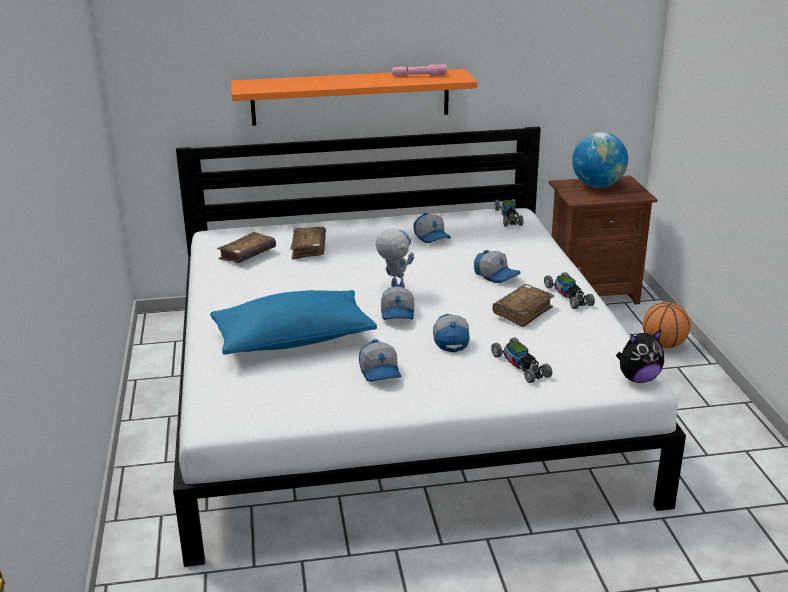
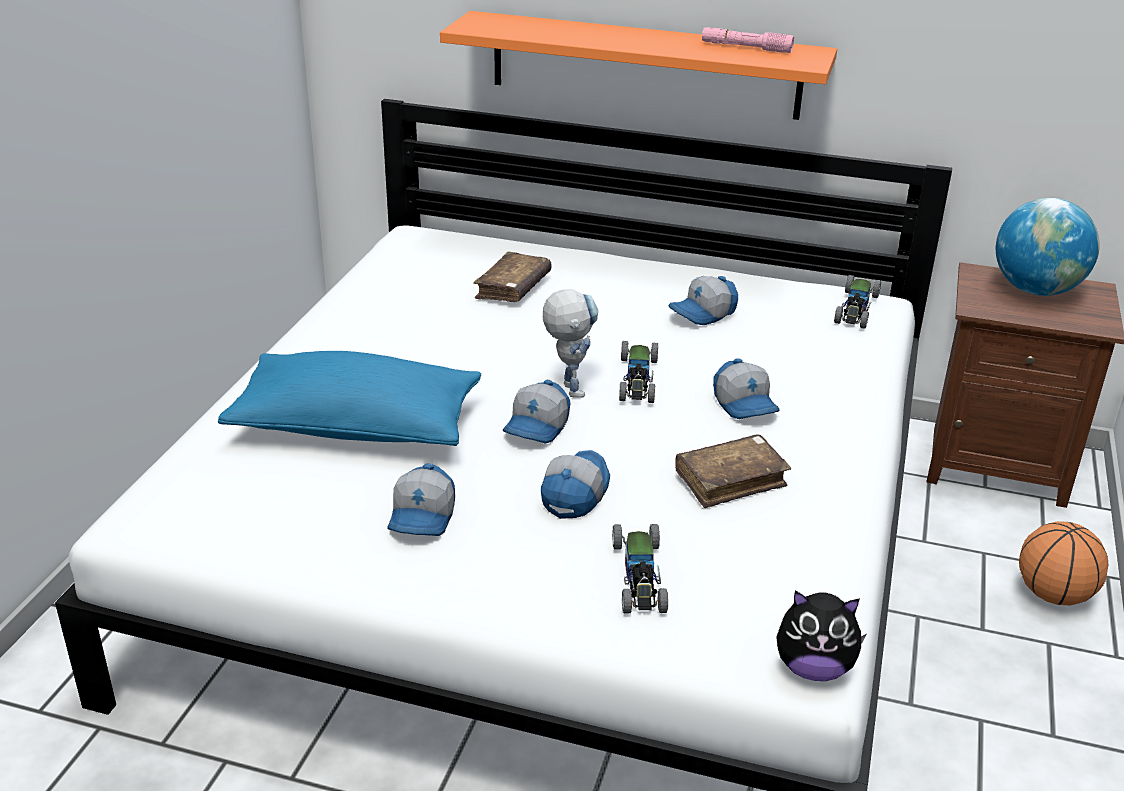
camera: 25 degrees right, 5 degrees up
brown book [217,232,276,263] -> none
cap [413,213,451,243] -> cap turned 60 degrees clockwise [668,276,738,325]
toy car [544,272,595,309] -> toy car moved to [619,341,658,403]

